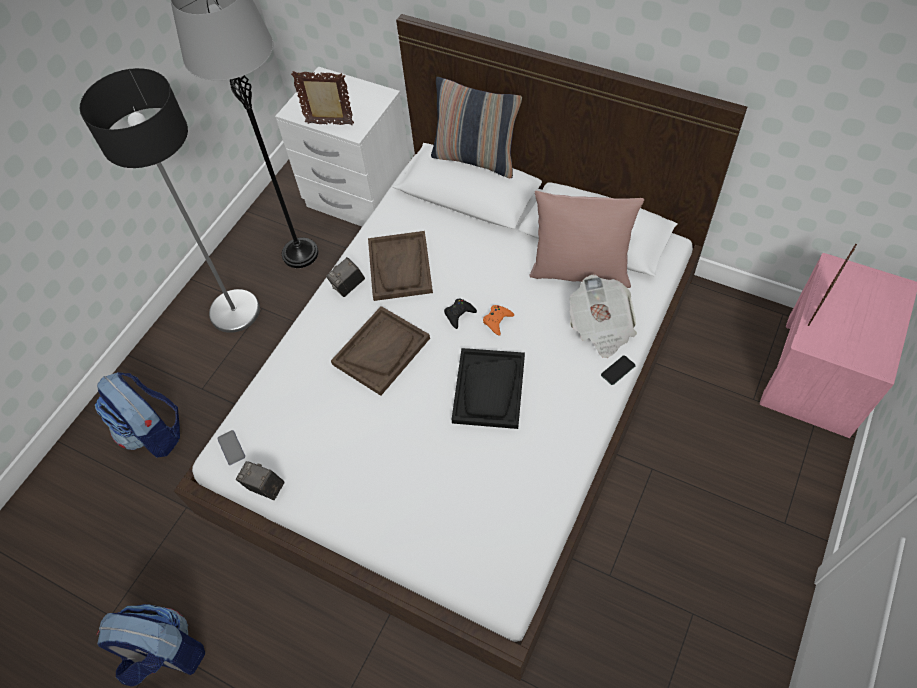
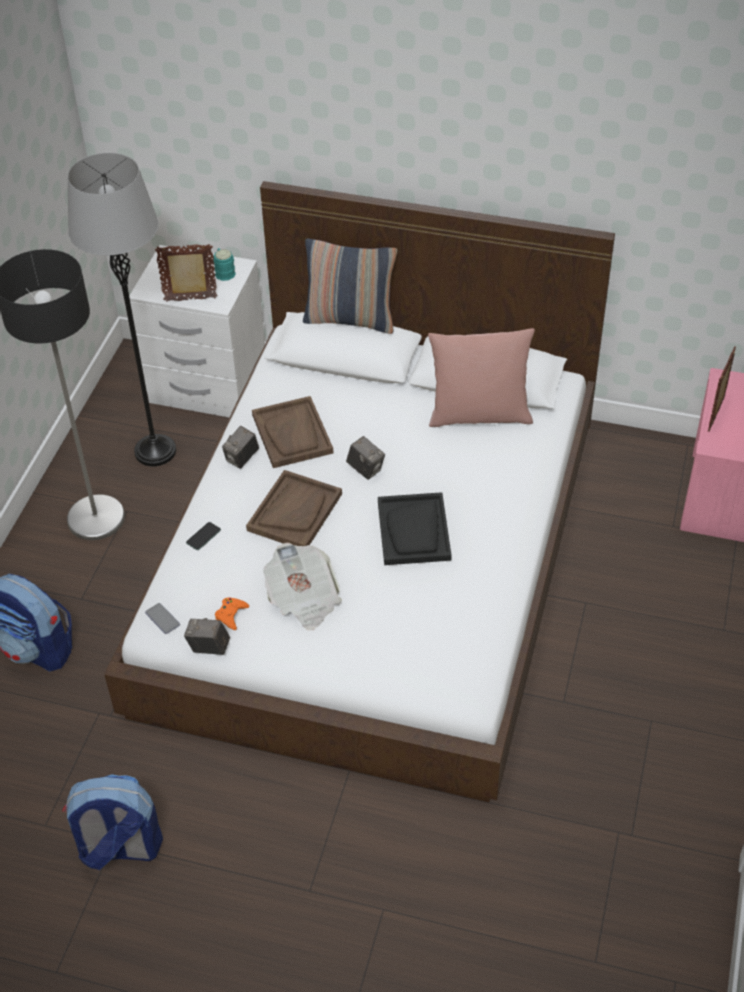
camera: 15 degrees left, 10 degrees down
black game controller [444,299,477,329] -> camera [346,436,385,480]
orange game controller [483,305,514,336] -> orange game controller moved to [215,598,249,630]
newspaper [569,274,637,358] -> newspaper moved to [263,542,342,630]
phone [601,355,636,385] -> phone moved to [186,522,221,550]
none -> turquoise mug [213,248,236,281]

